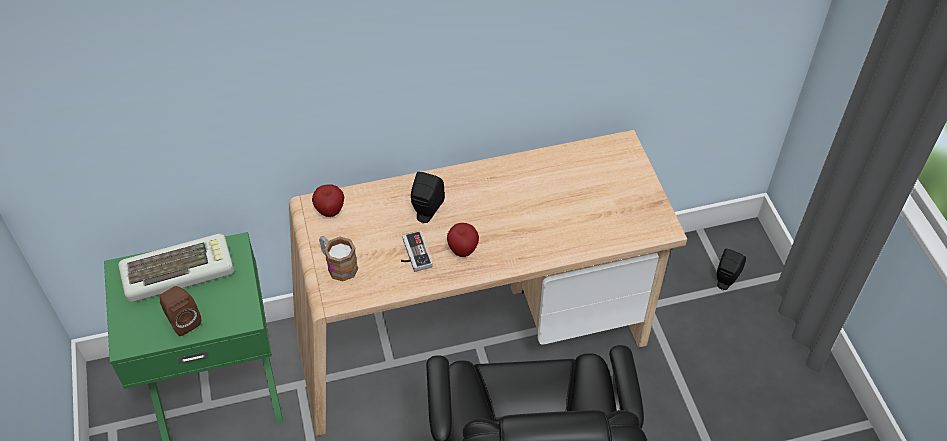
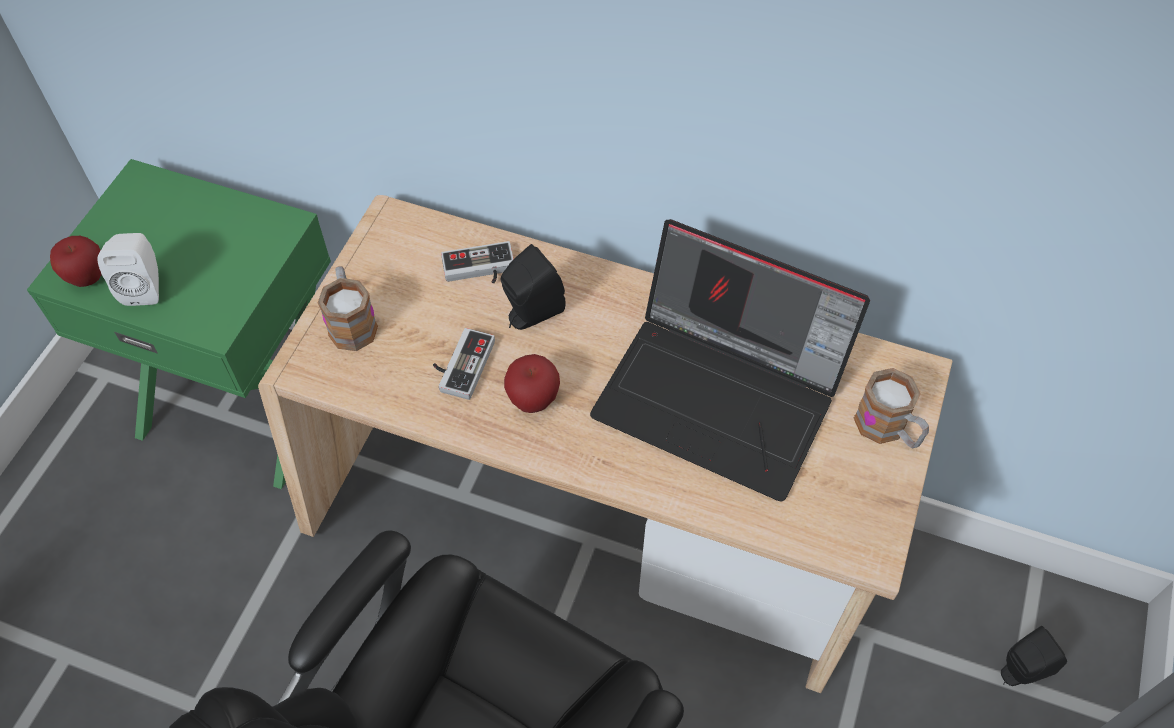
camera: 35 degrees right, 5 degrees up
keyboard [118,234,234,302] -> none
brown speaker [160,286,201,336] -> white speaker [97,233,159,306]
apple [312,184,344,217] -> apple moved to [50,236,102,287]
none -> game controller [441,241,514,284]
none -> laptop [590,219,870,502]
none -> mug [854,368,929,448]

